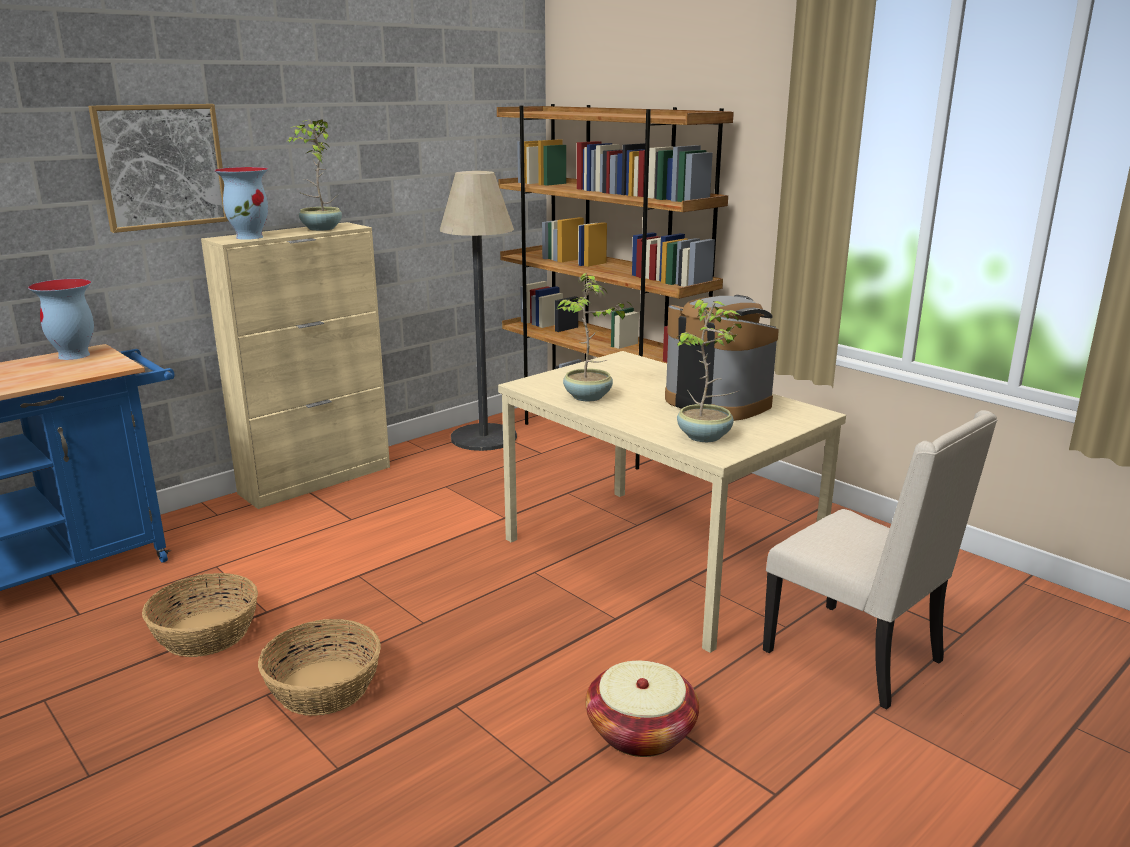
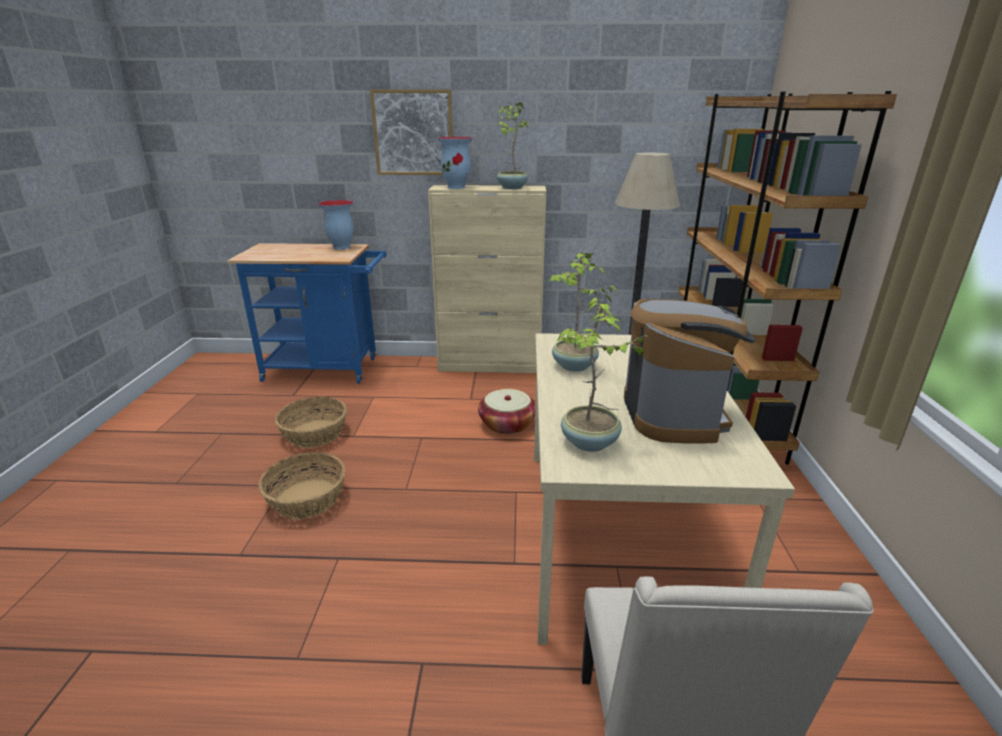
camera: 45 degrees right, 5 degrees up
basket [585,661,699,757] -> basket moved to [478,389,536,434]

